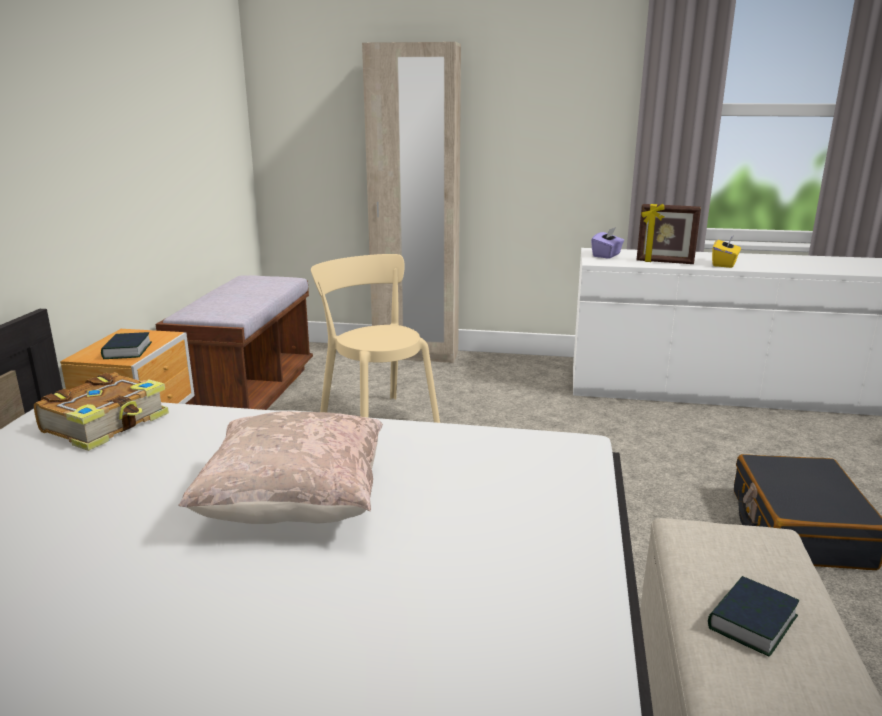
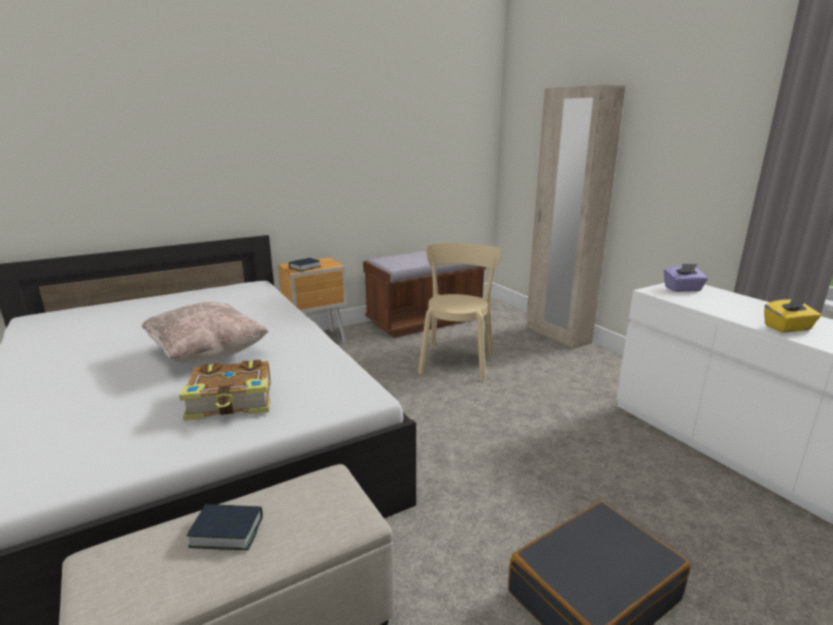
camera: 50 degrees right, 0 degrees up
book [34,372,169,451] -> book moved to [179,360,270,421]
picture frame [637,204,701,264] -> none

